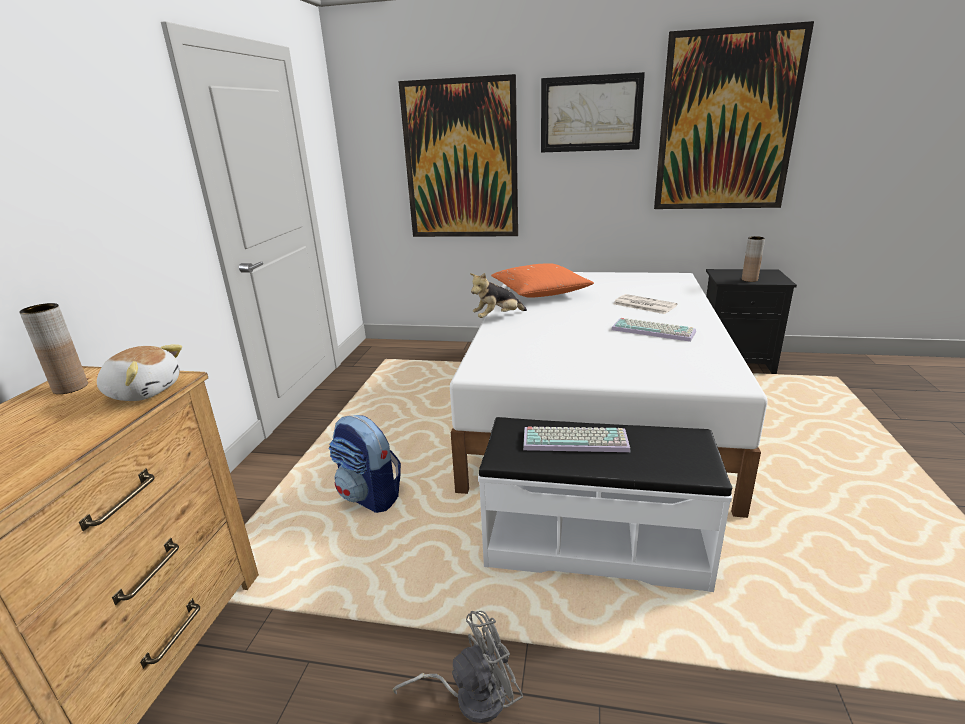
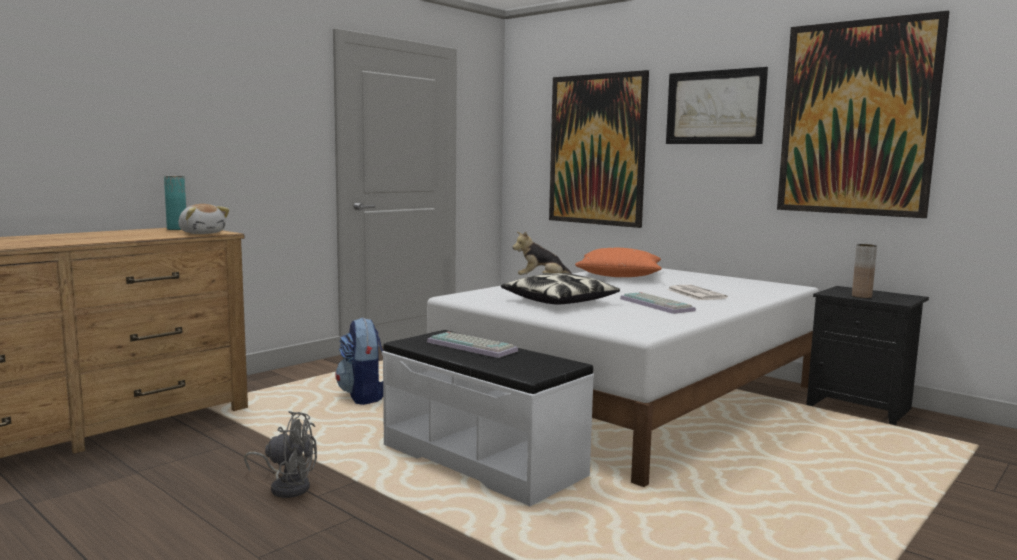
camera: 30 degrees right, 15 degrees down
brown vase [19,303,88,394] -> turquoise vase [164,176,186,230]
none -> pillow [501,273,620,305]

